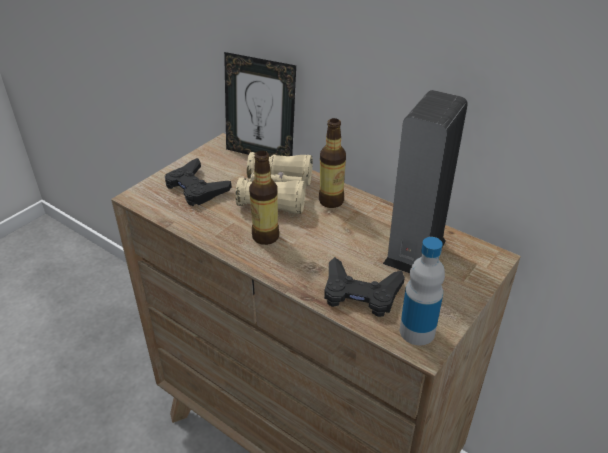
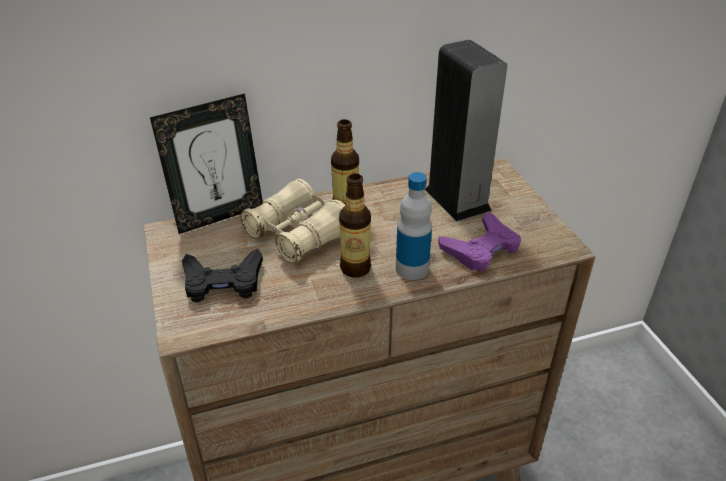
camera: 55 degrees left, 0 degrees up
black game controller [324,257,405,317] -> purple game controller [438,212,521,272]
bottle [400,237,445,345] -> bottle moved to [396,172,432,280]

